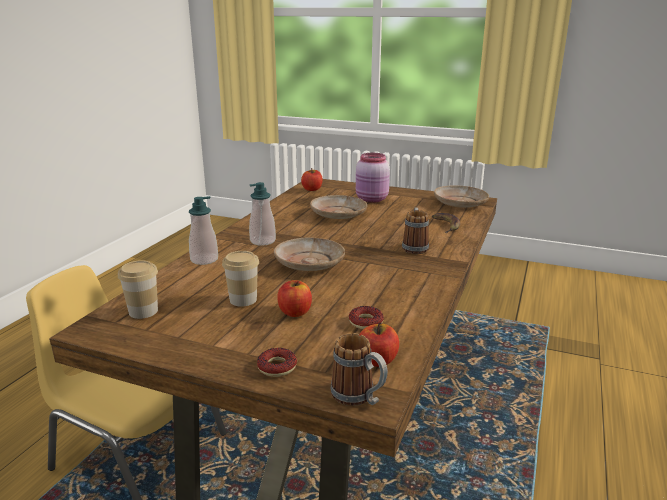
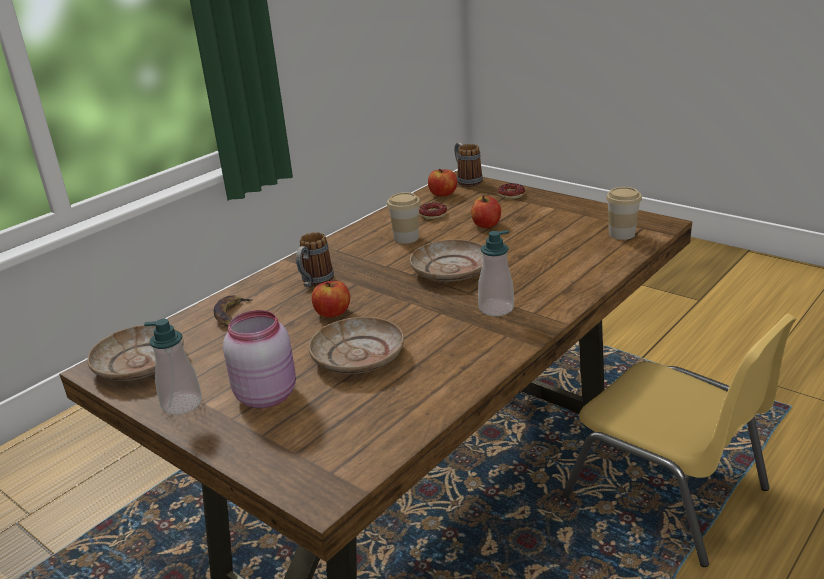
camera: 160 degrees left, 5 degrees up
soap dispenser [189,196,218,265] -> soap dispenser moved to [144,319,202,415]
cup [222,251,259,307] -> cup moved to [387,192,420,244]
apple [301,168,323,191] -> apple moved to [312,281,350,318]

